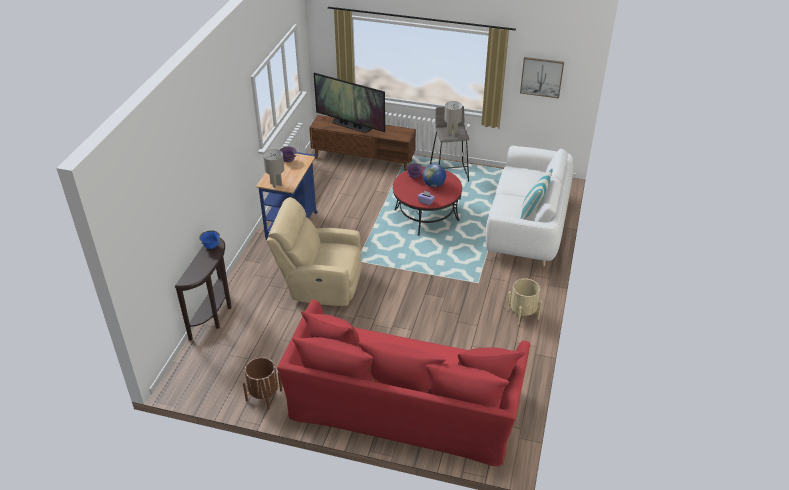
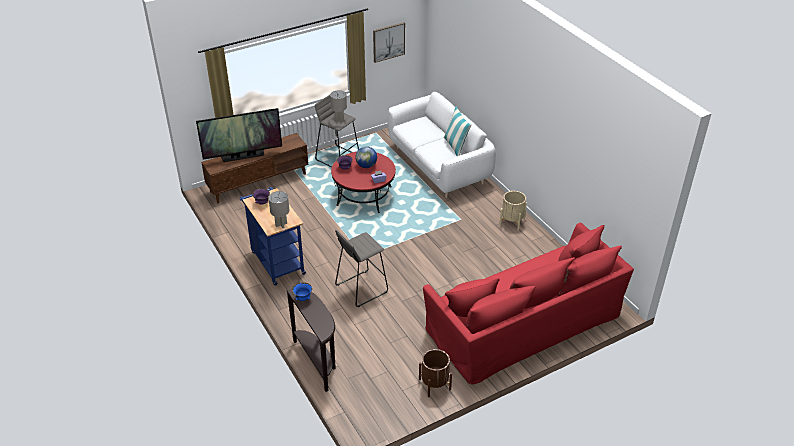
camera: 45 degrees left, 0 degrees up
beige armchair [267,197,362,306] -> grey stool [335,230,388,307]

